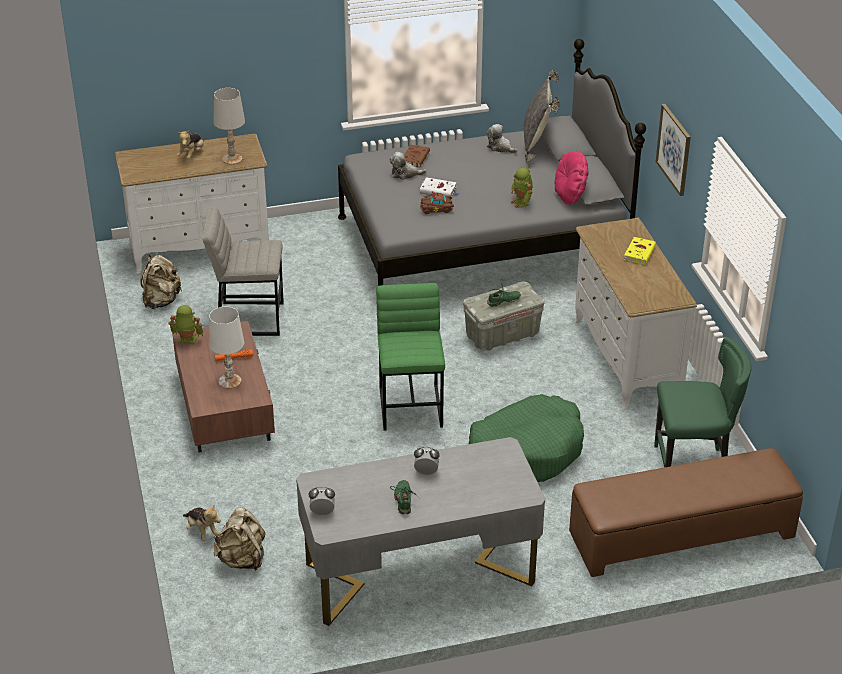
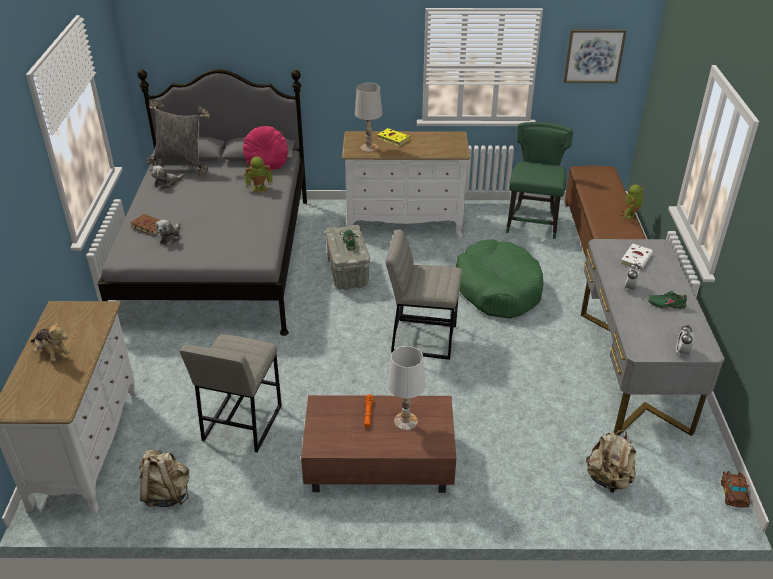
camera: 75 degrees left, 0 degrees up
toy robot [169,305,203,345] -> toy robot moved to [621,185,643,220]
plush toy [183,504,221,541] -> none
white table lamp [214,88,245,165] -> white table lamp moved to [355,83,383,152]
green chair [376,283,445,431] -> grey chair [385,229,462,360]
white book [420,177,459,196] -> white book moved to [621,244,653,271]
brown toy car [420,191,454,214] -> brown toy car moved to [721,471,750,508]
picture [656,104,691,196] -> picture moved to [564,30,626,83]

